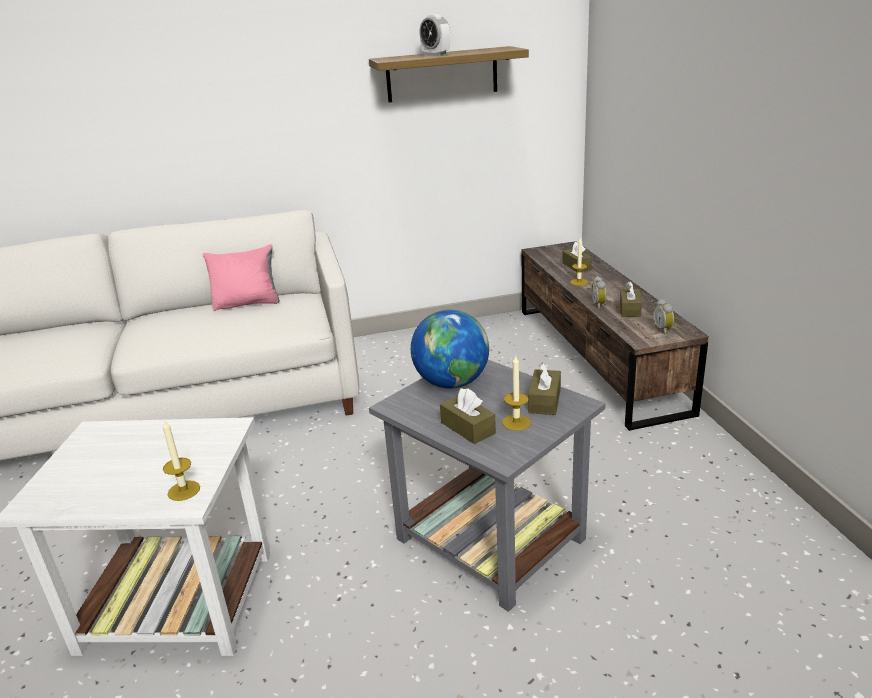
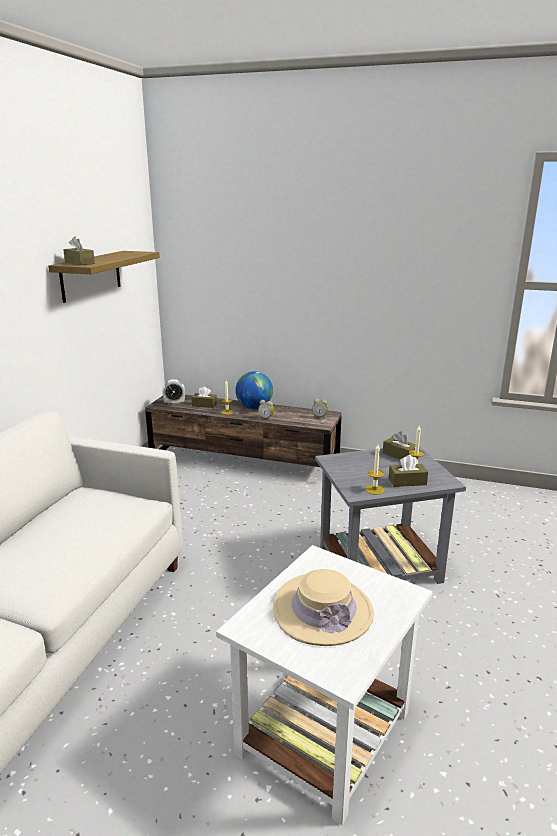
camera: 60 degrees left, 5 degrees down
candle [163,420,200,501] -> candle moved to [365,444,384,495]
pink pillow [203,244,280,311] -> none
globe [411,310,489,389] -> globe moved to [235,371,273,409]
alarm clock [420,14,450,56] -> alarm clock moved to [162,379,185,405]
brown tissue box [620,281,642,317] -> brown tissue box moved to [63,236,95,265]
none -> beige hat [273,569,374,646]

